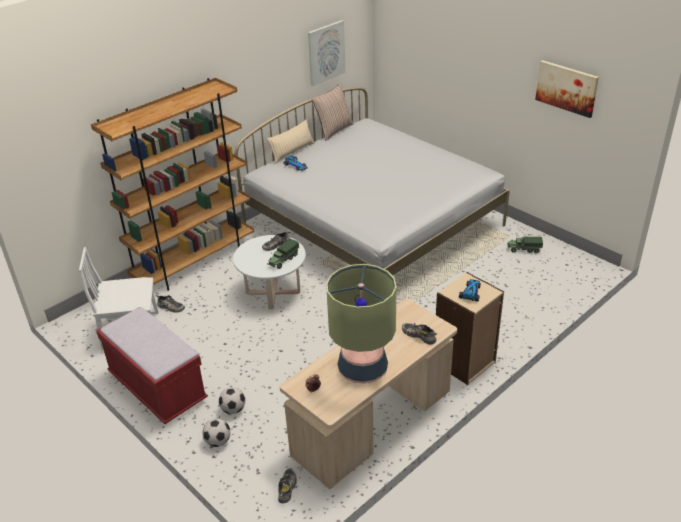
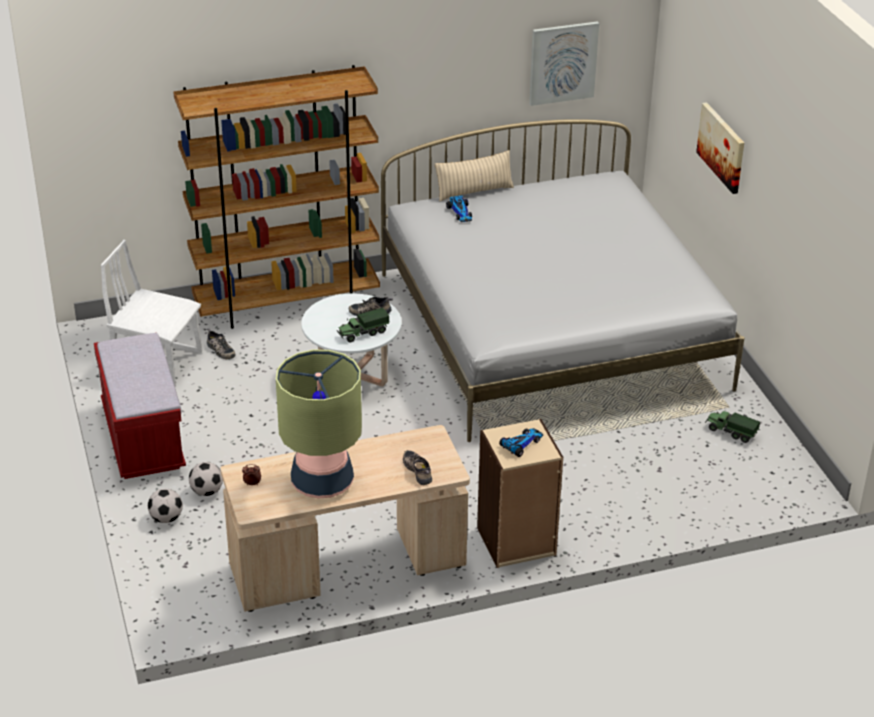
camera: 25 degrees right, 0 degrees up
shoe [278,468,297,503] -> none
pillow [312,83,353,141] -> none
picture [535,60,599,118] -> picture moved to [696,102,744,194]

